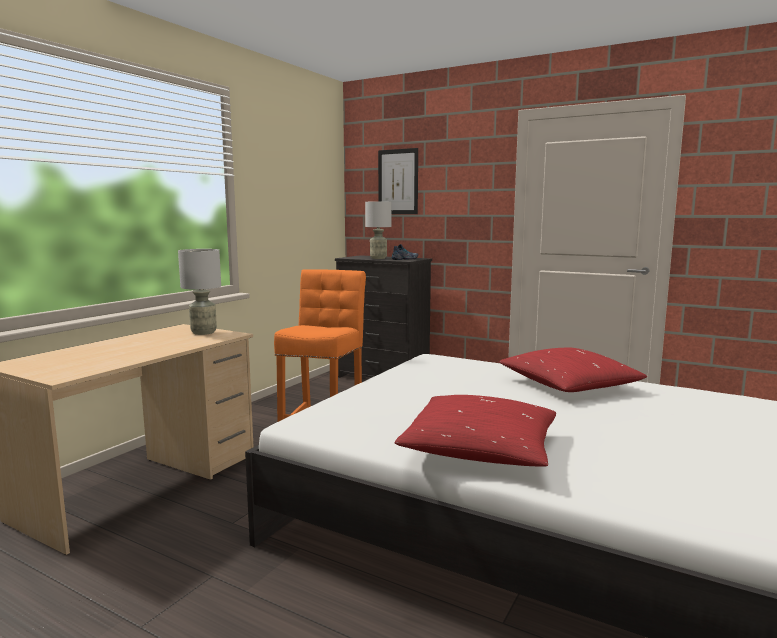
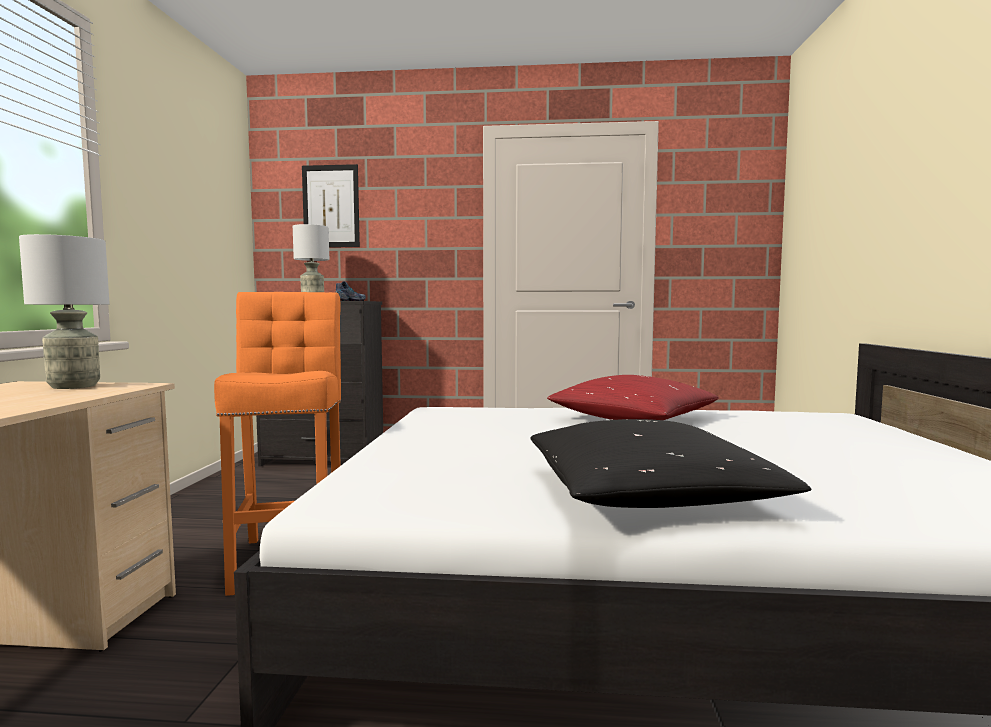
camera: 25 degrees left, 5 degrees down
red pillow [395,395,556,467] -> black pillow [531,419,812,508]

